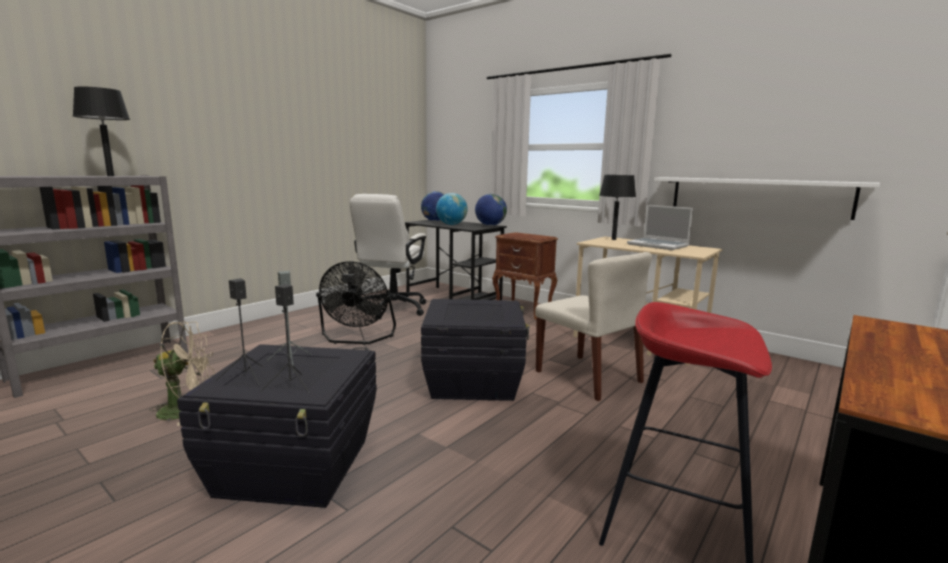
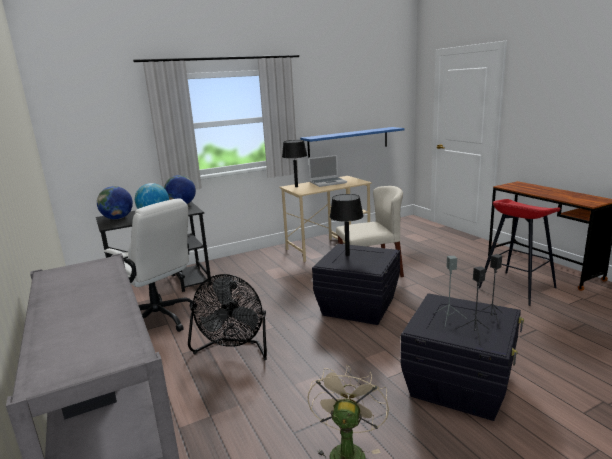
camera: 65 degrees left, 5 degrees up
black table lamp [73,86,130,176] -> black table lamp moved to [330,194,364,256]
black fan [316,261,396,350] -> black fan turned 105 degrees counterclockwise [188,274,267,360]
brown nightstand [492,232,558,320] -> none
white shelf [654,177,880,220] -> blue shelf [300,127,404,157]

